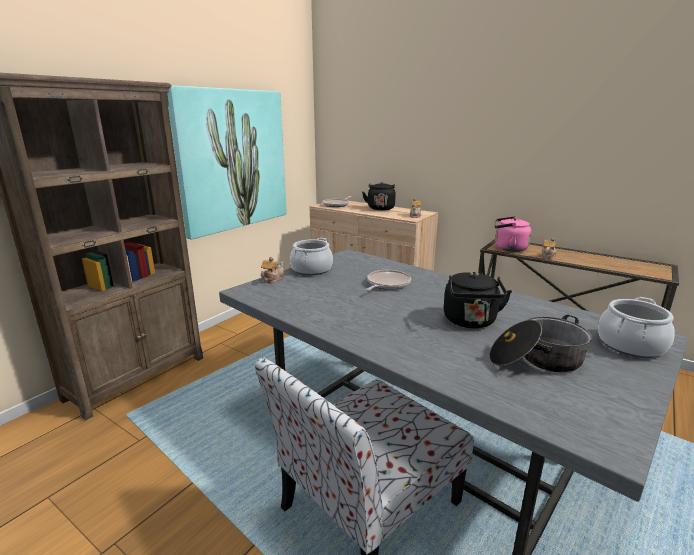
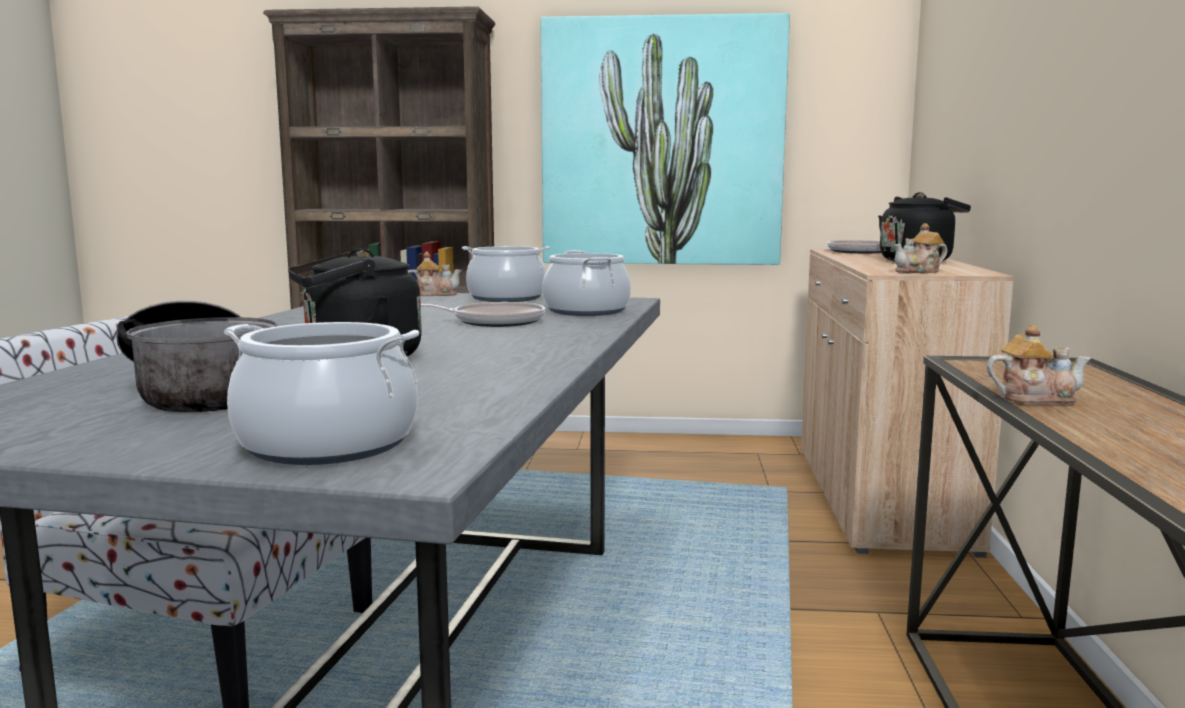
camera: 60 degrees right, 10 degrees down
pink kettle [495,216,532,252] -> none
none -> cooking pot [542,250,631,316]

